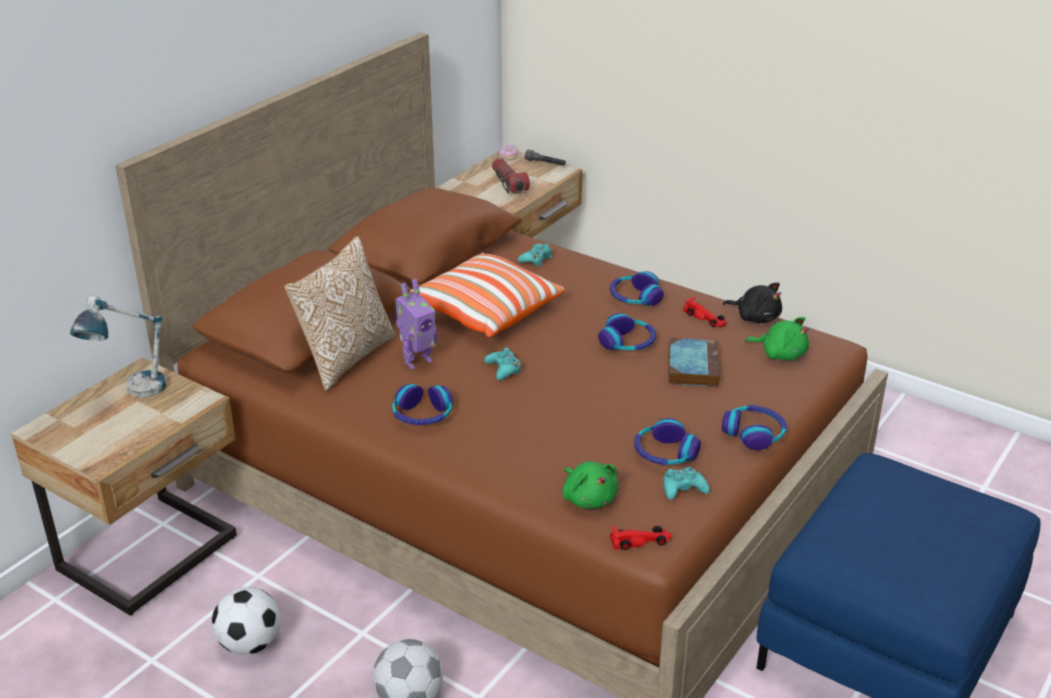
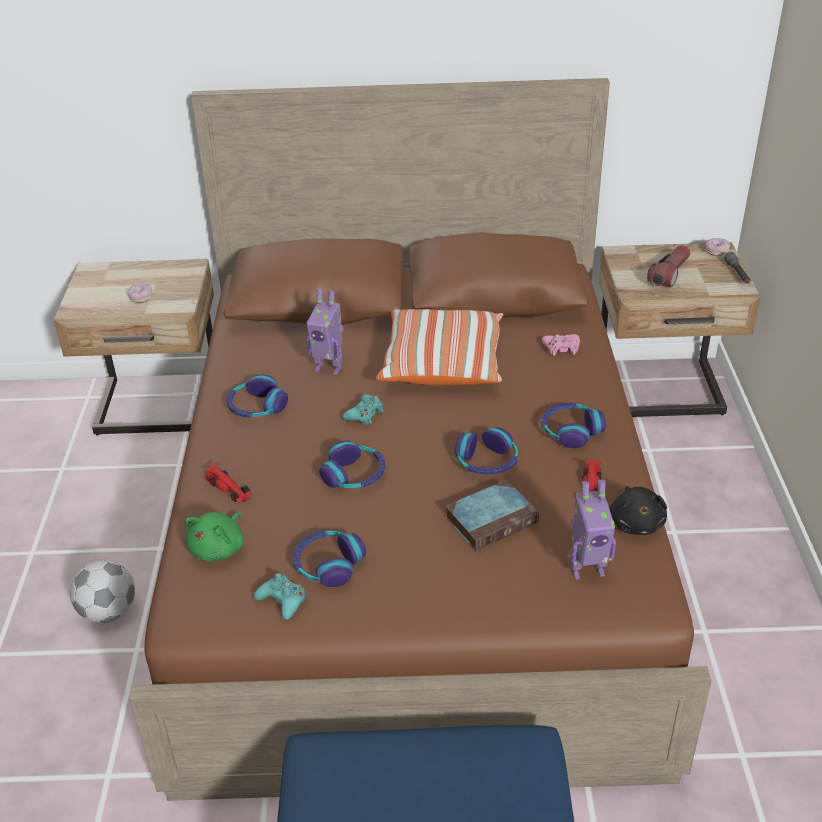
camera: 55 degrees right, 5 degrees up
table lamp [70,296,166,398] -> none
football [212,587,280,655] -> none
pillow [285,236,396,391] -> none
turquoise game controller [518,244,552,266] -> pink game controller [542,334,580,356]
red toy car [610,526,671,550] -> red toy car moved to [205,462,252,502]
headphones [722,405,787,450] -> headphones moved to [319,440,385,488]
green plush toy [745,317,809,360] -> toy robot [570,480,616,580]
none -> donut [128,283,153,303]

